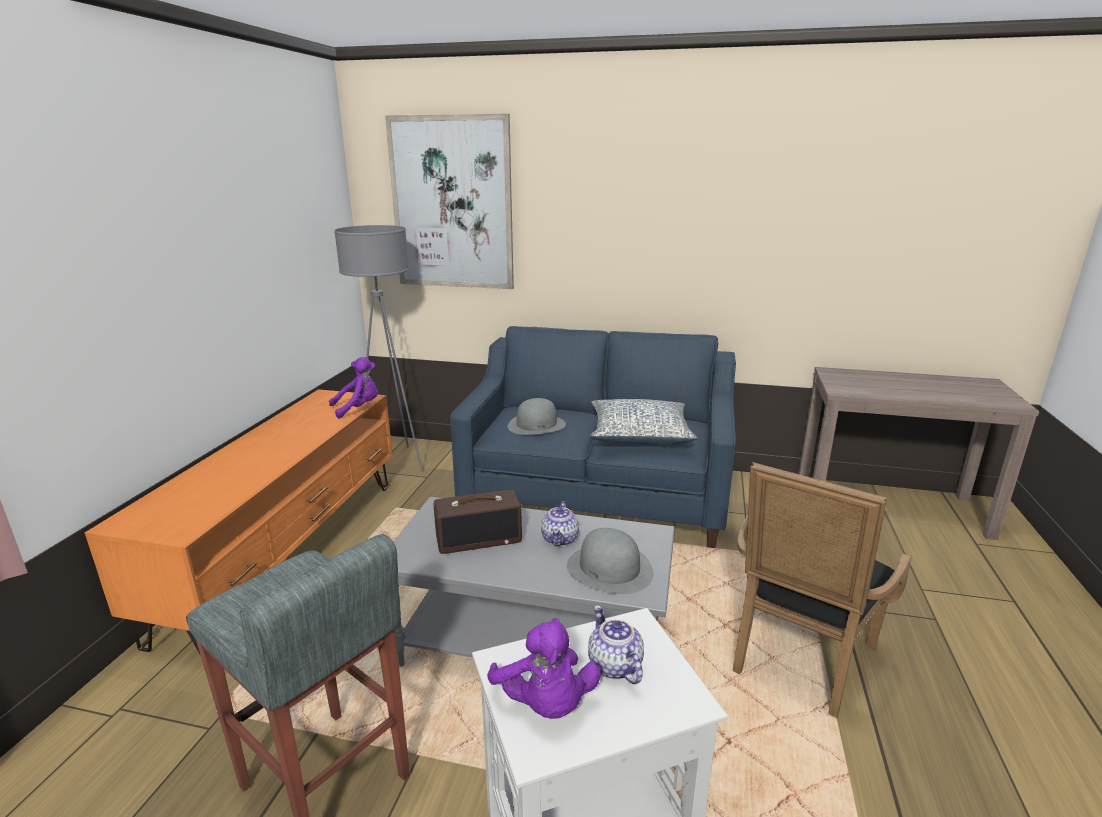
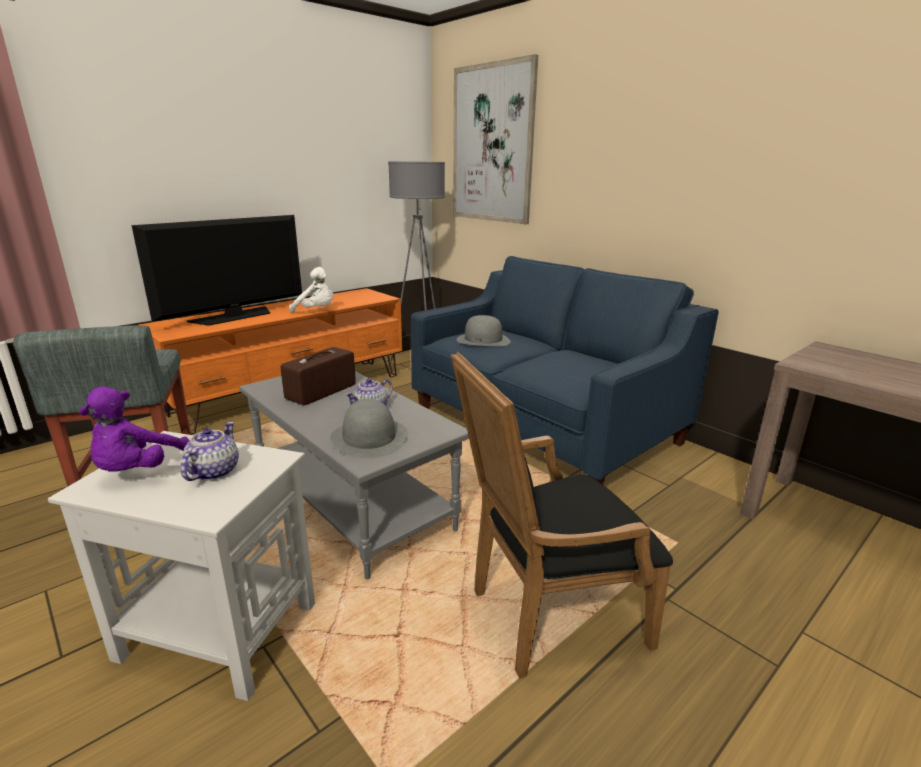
camera: 35 degrees right, 0 degrees up
purple plush toy [329,357,378,419] -> none
radio [434,490,522,554] -> radio turned 105 degrees clockwise [281,347,356,405]
pillow [590,399,698,444] -> none
none -> television [132,215,302,326]
none -> white plush toy [289,267,334,313]

